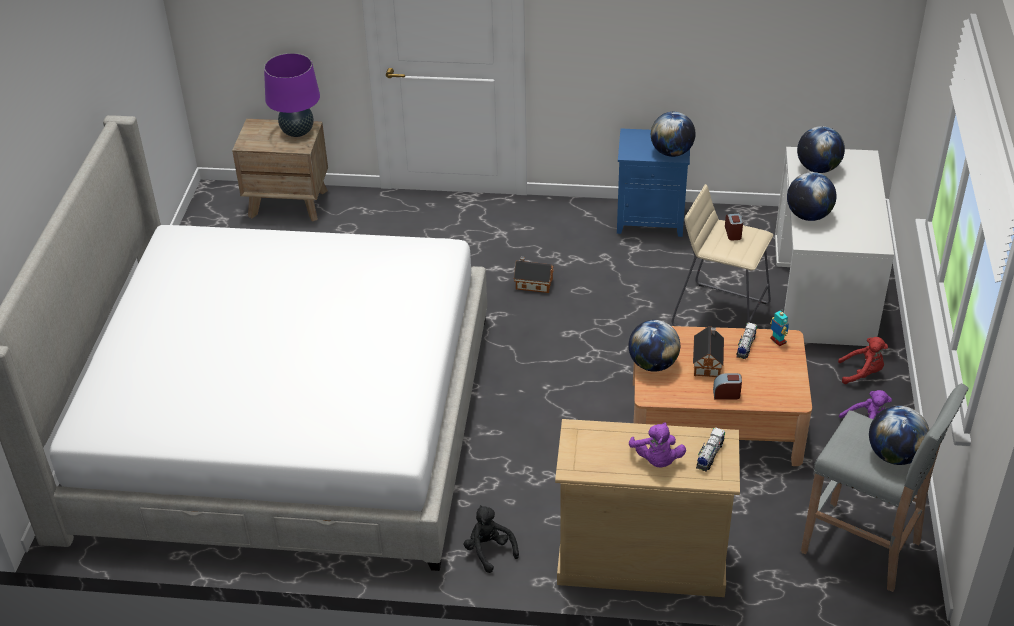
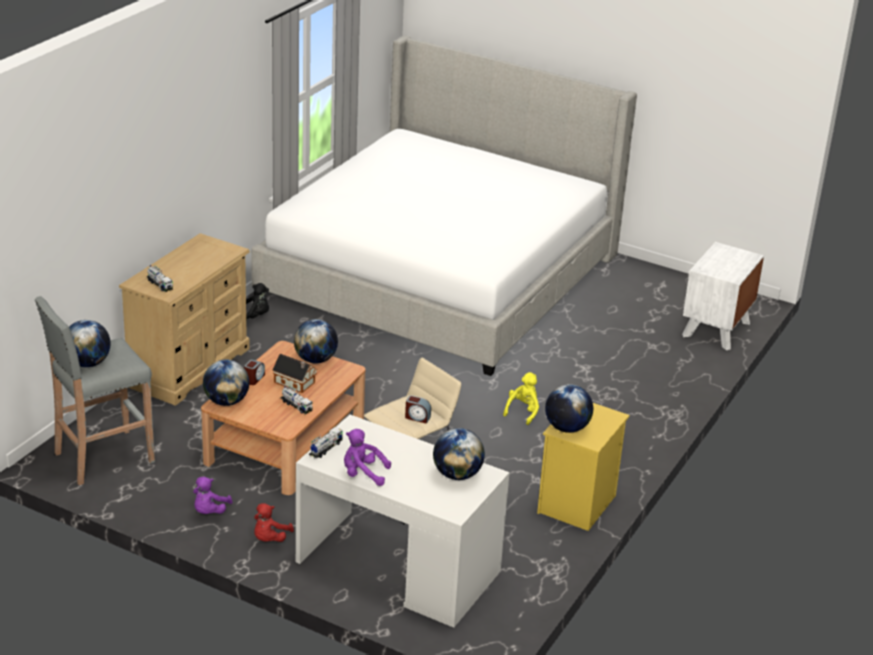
camera: 110 degrees right, 10 degrees down
brown nightstand [232,119,328,221] -> white nightstand [682,242,764,350]
purple table lamp [264,53,320,137] -> none
toy house [514,257,554,293] -> yellow plush toy [503,372,539,425]
blue nightstand [617,129,690,237] -> yellow nightstand [537,403,629,531]
purple plush toy [629,422,686,468] -> purple plush toy moved to [344,429,391,486]
toy robot [770,310,789,346] -> none
globe [787,172,836,221] -> globe moved to [203,360,249,406]
none -> toy truck [309,427,343,458]

